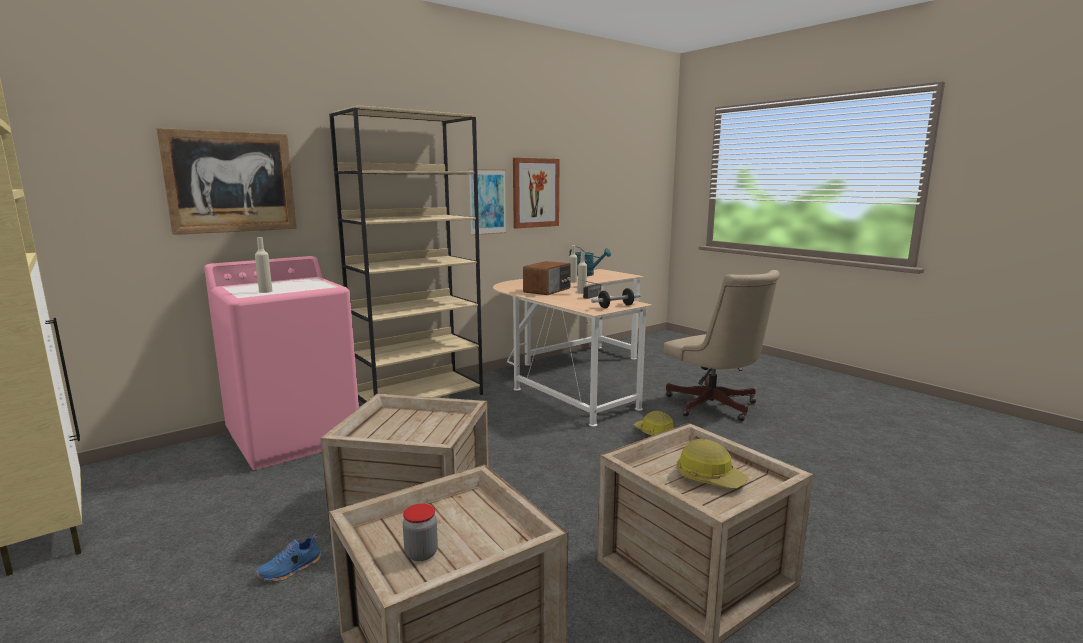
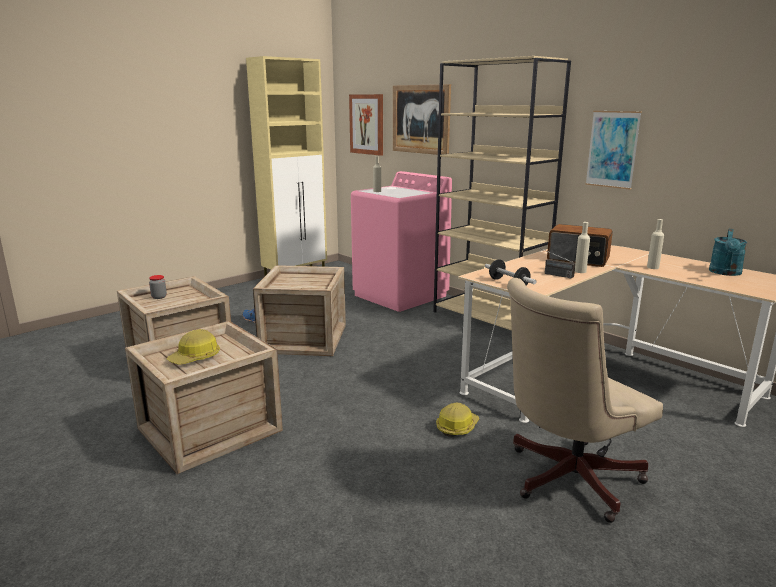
camera: 85 degrees right, 5 degrees up
picture [513,158,559,228] -> picture moved to [349,94,383,156]

